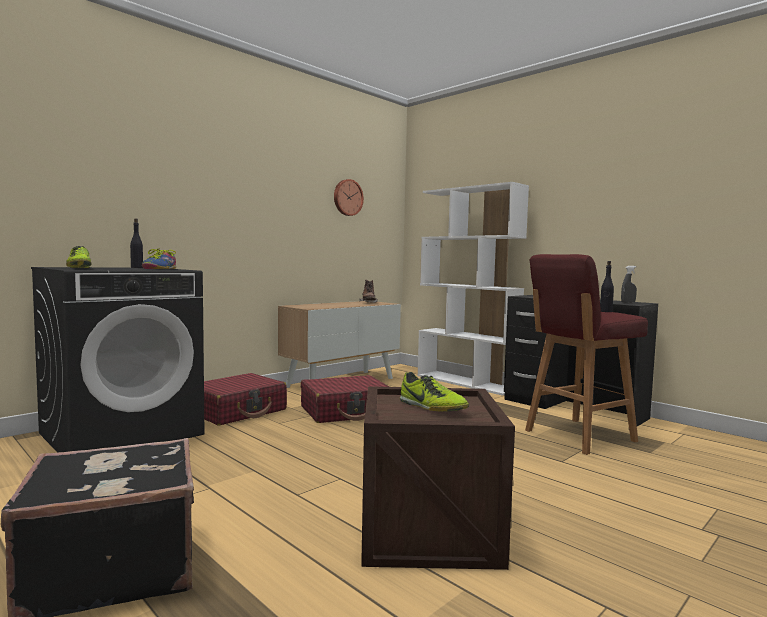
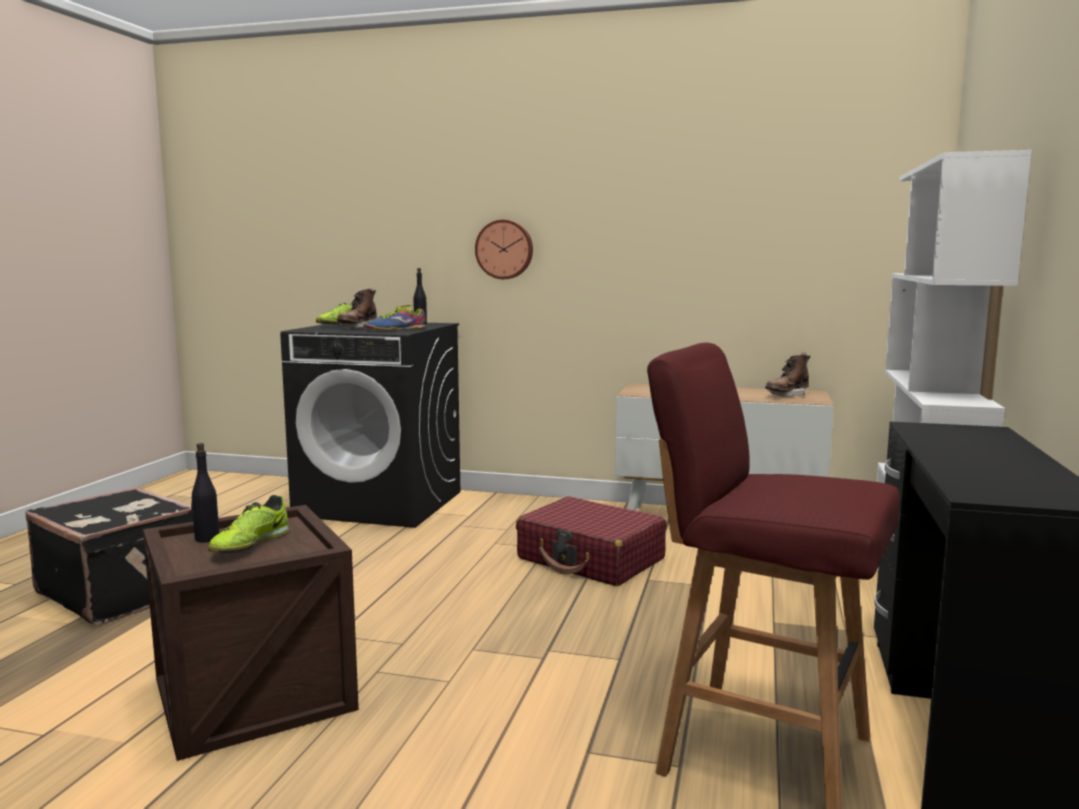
camera: 60 degrees right, 5 degrees up
red suitcase [204,373,287,426] -> none
wall clock [334,179,364,216] -> wall clock moved to [475,219,533,279]
black bottle [600,261,614,312] -> black bottle moved to [191,443,219,543]
grey spray bottle [621,266,637,303] -> none
none -> brown boot [337,288,377,328]

